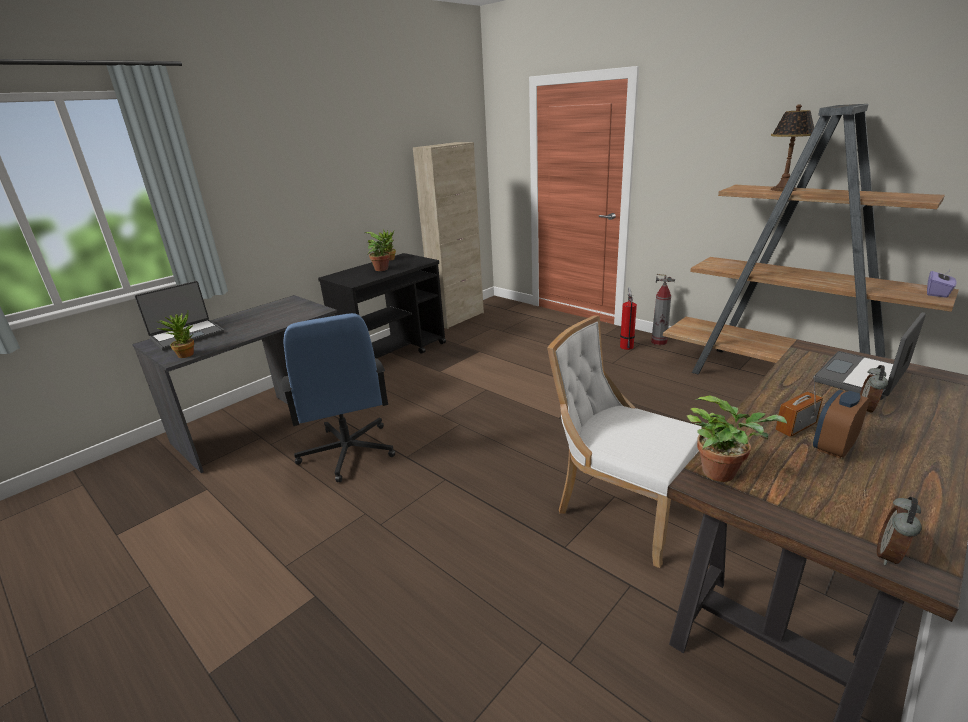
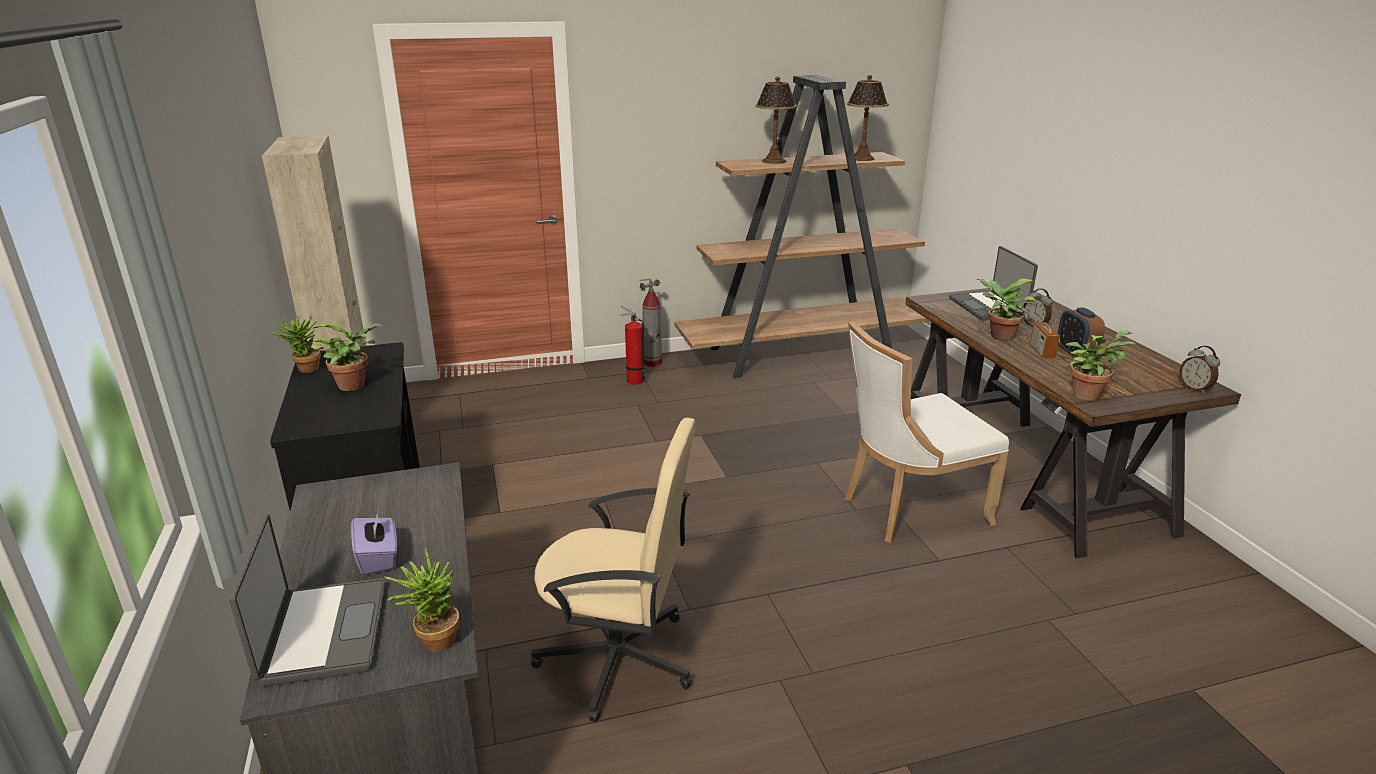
camera: 60 degrees left, 0 degrees up
blue office chair [282,313,395,482] -> beige office chair [531,418,696,722]
purple tissue box [927,269,957,298] -> purple tissue box moved to [351,512,397,576]
none -> table lamp [847,75,889,161]
none -> potted plant [977,278,1036,341]

